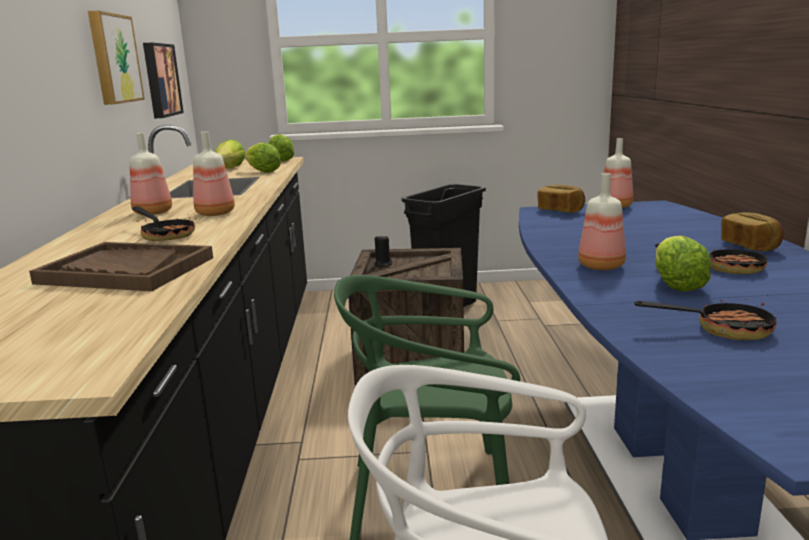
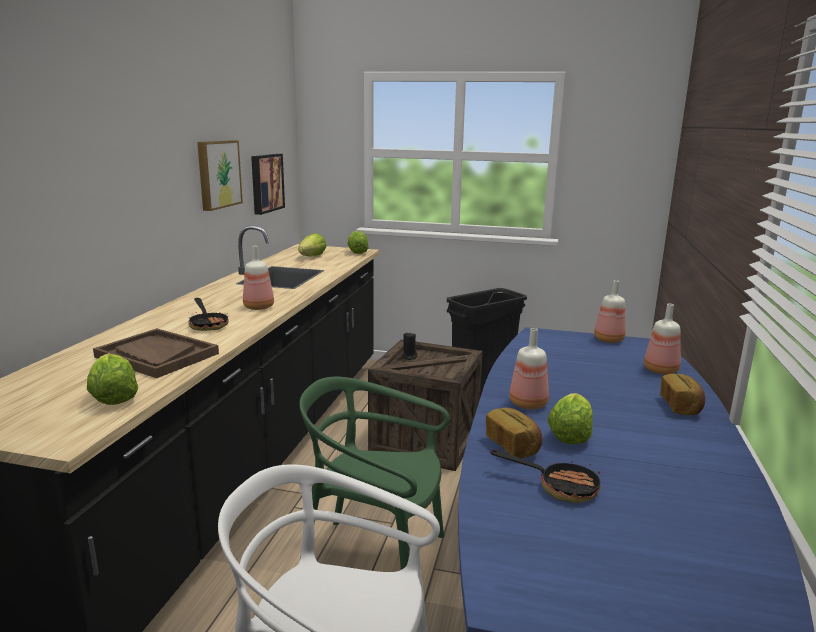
camera: 15 degrees right, 0 degrees up
bottle [129,133,172,215] -> bottle moved to [644,304,681,375]
lettuce [245,143,281,173] -> lettuce moved to [87,353,138,405]
bread [537,185,585,213] -> bread moved to [486,407,542,458]
frying pan [655,244,767,274] -> none

